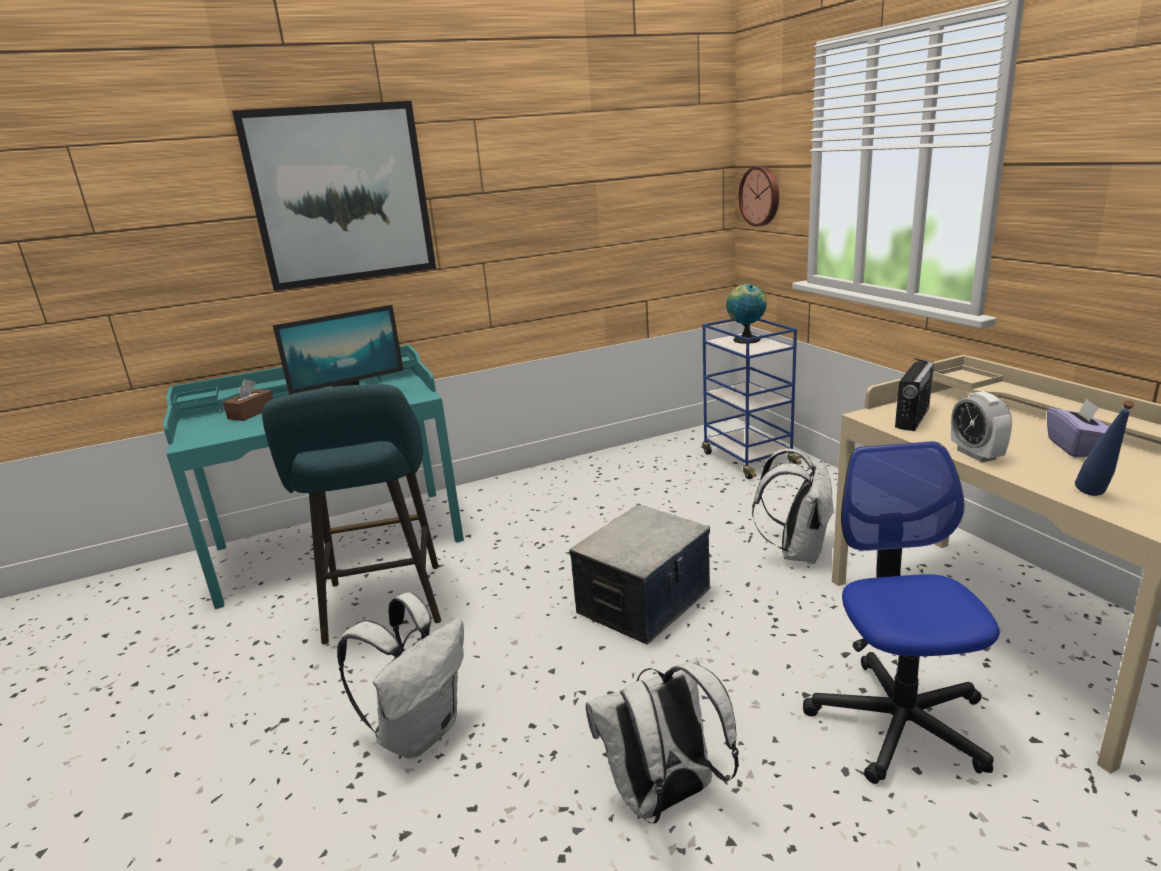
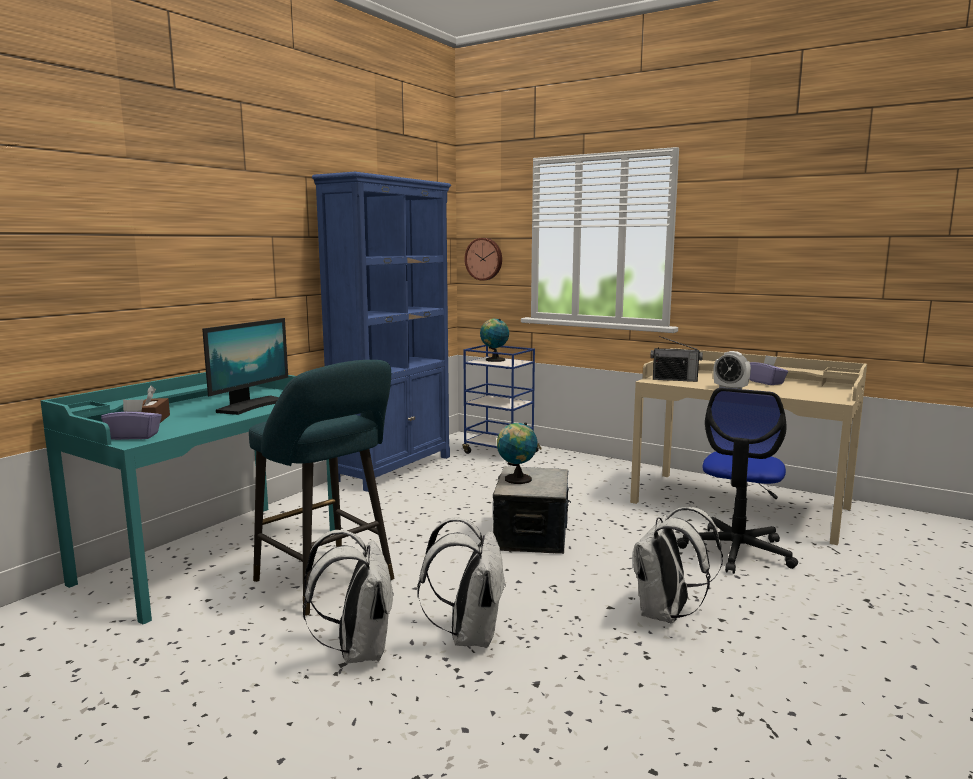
camera: 35 degrees left, 10 degrees down
picture [232,101,436,291] -> none
white backpack [752,448,835,564] -> white backpack moved to [303,530,394,663]
office chair [803,441,1000,784] -> office chair turned 120 degrees counterclockwise [677,388,798,574]
radio [895,358,934,431] -> radio turned 105 degrees clockwise [650,336,703,382]
blue bottle [1075,400,1135,496] -> none
none -> purple tissue box [101,399,162,440]
none -> blue bookcase [312,172,451,492]
none -> globe [497,423,538,484]

